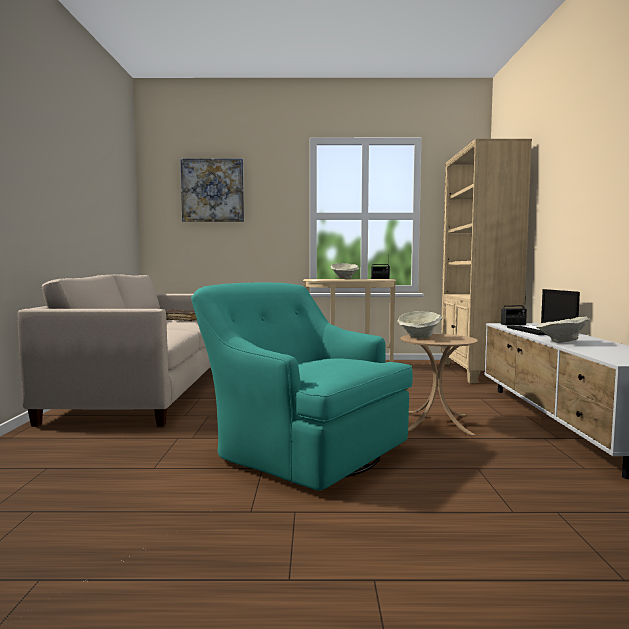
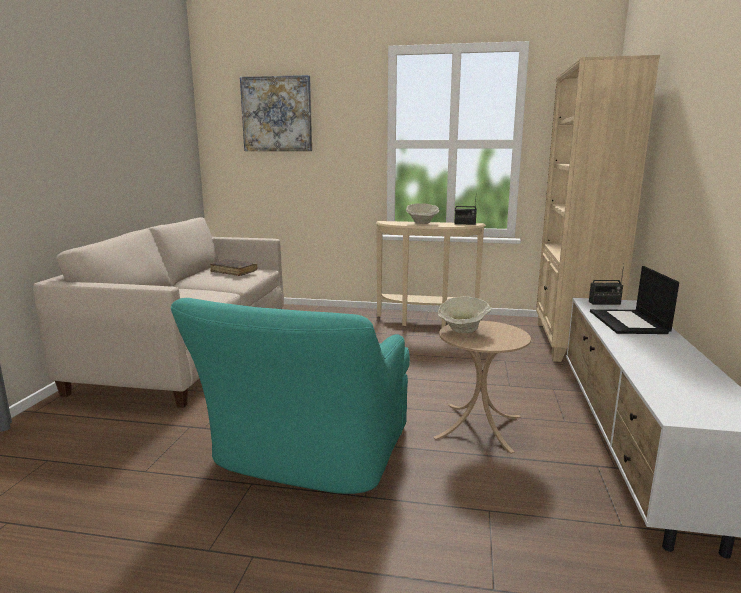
camera: 10 degrees right, 10 degrees up
turquoise armchair [191,282,413,491] -> turquoise armchair turned 120 degrees counterclockwise [170,298,410,494]
beige bowl [536,316,590,343] -> none

